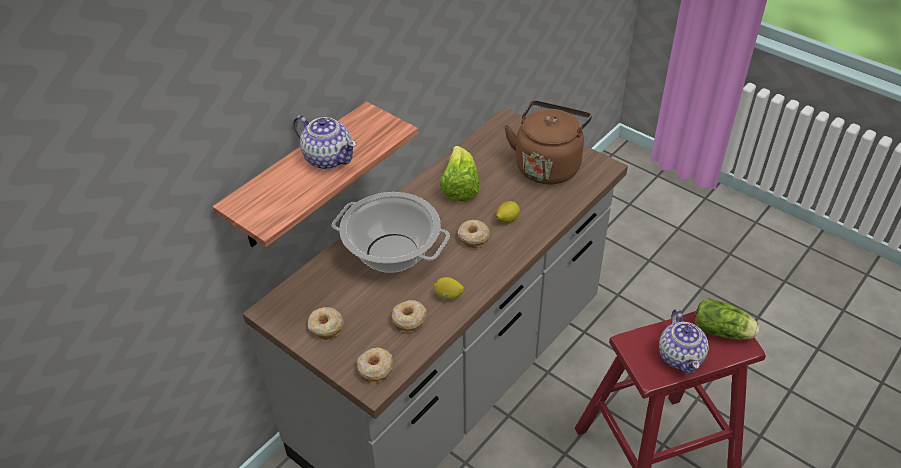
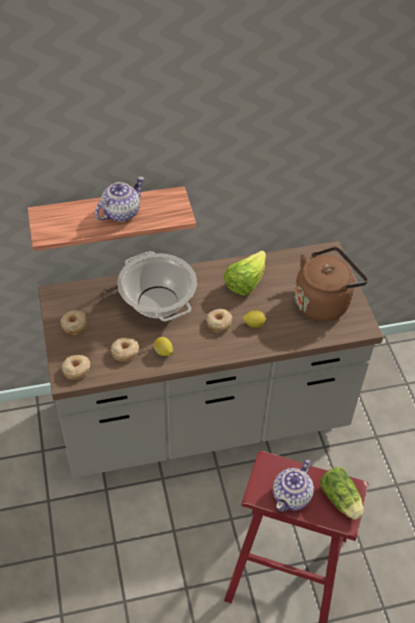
camera: 35 degrees right, 5 degrees up
teapot [293,115,357,169] -> teapot turned 120 degrees counterclockwise [95,177,144,222]

